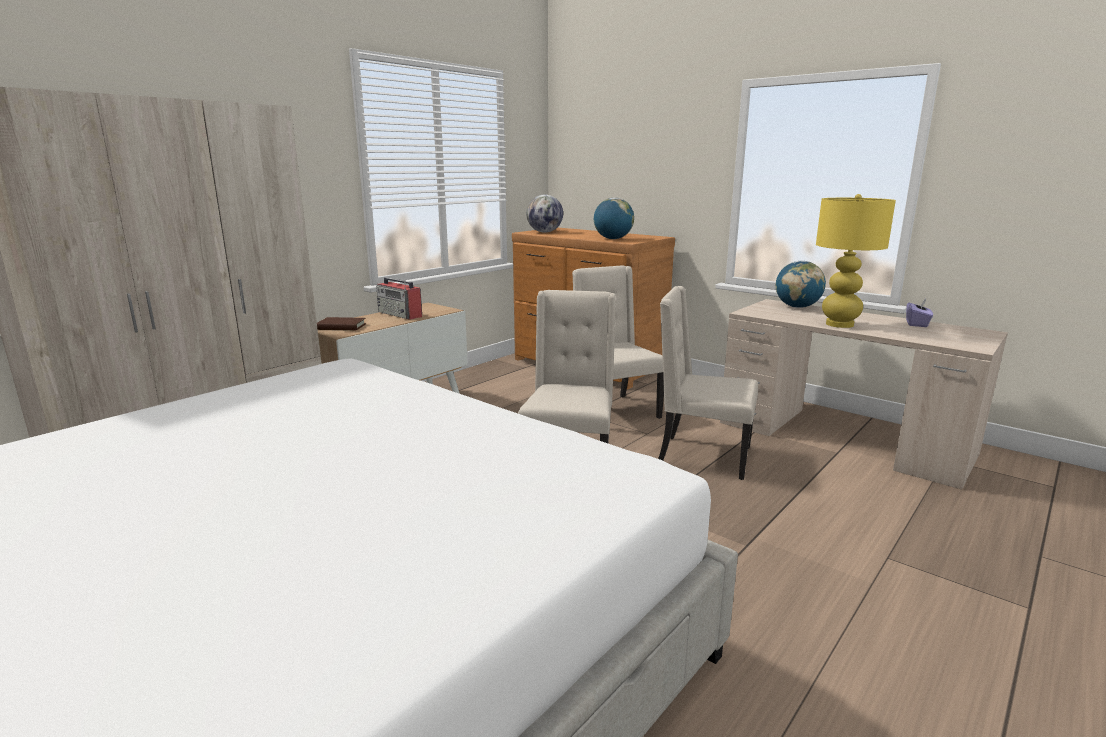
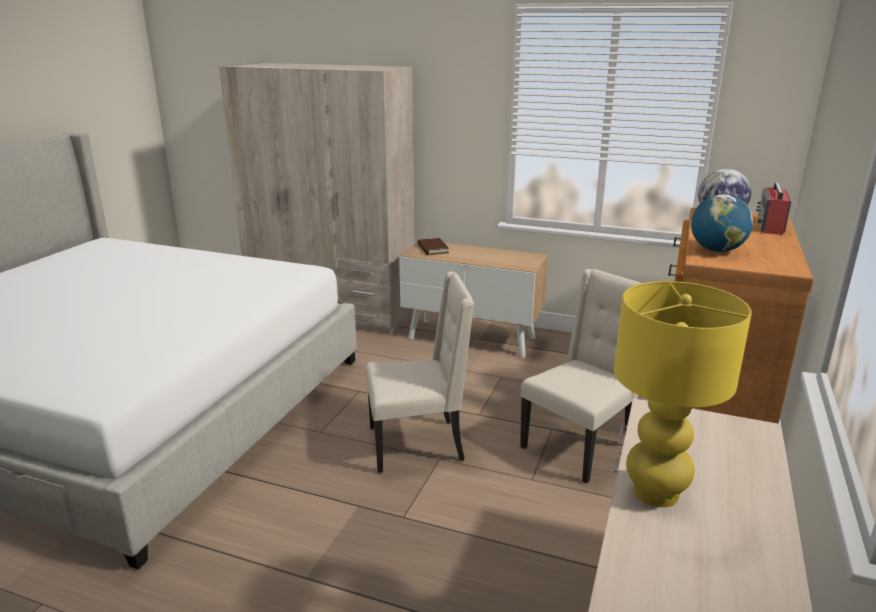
camera: 70 degrees right, 5 degrees up
radio [376,277,422,320] -> radio moved to [756,182,791,235]
beige chair [658,286,758,480] -> none
globe [776,261,826,308] -> none
purple tissue box [906,299,933,327] -> none

